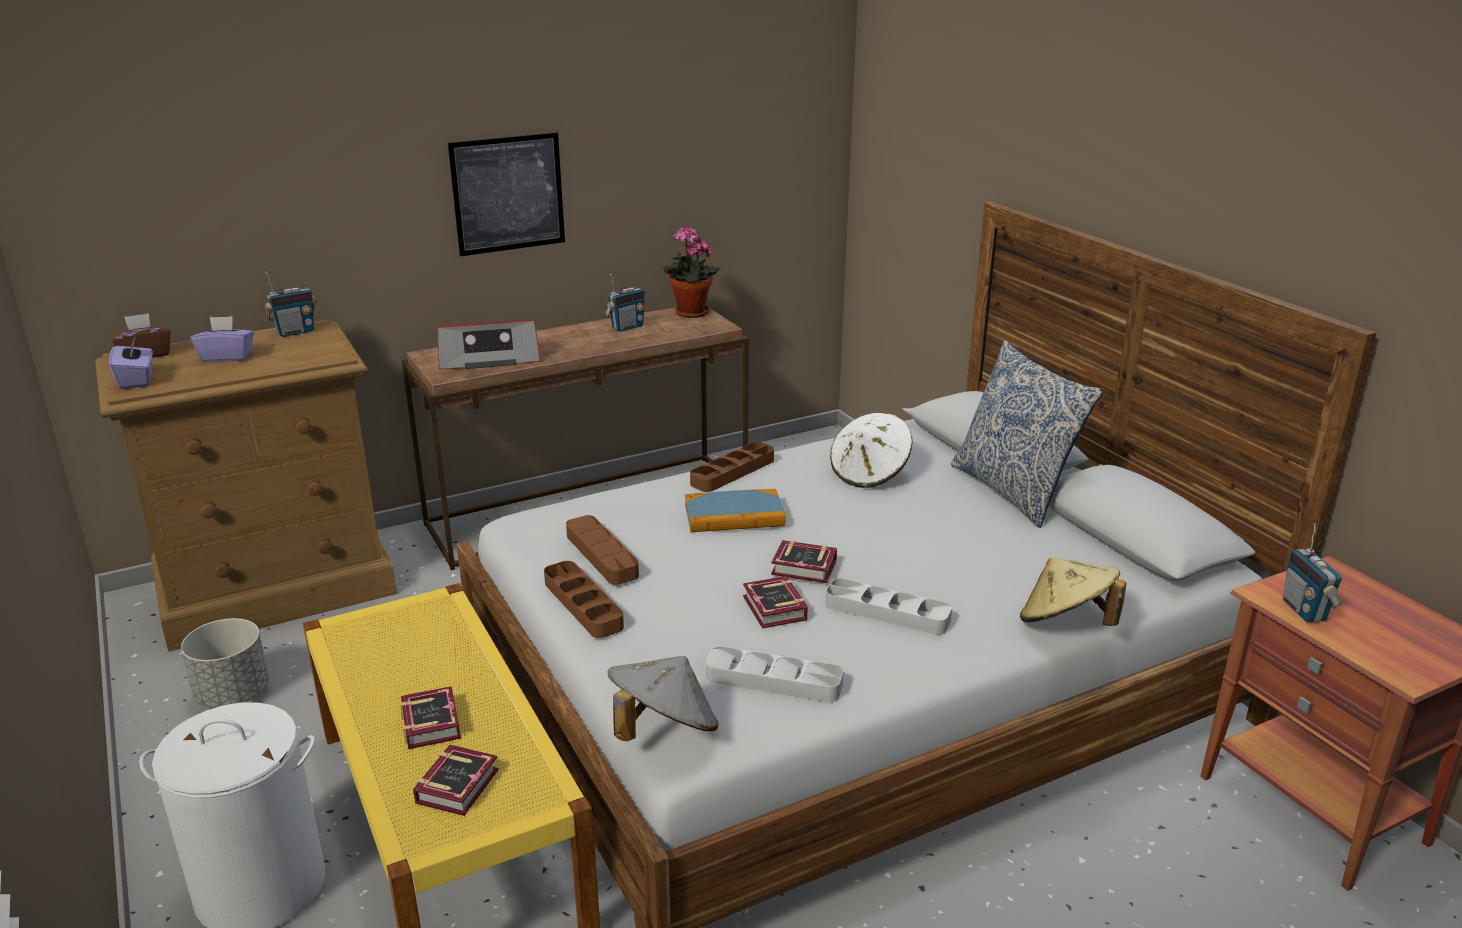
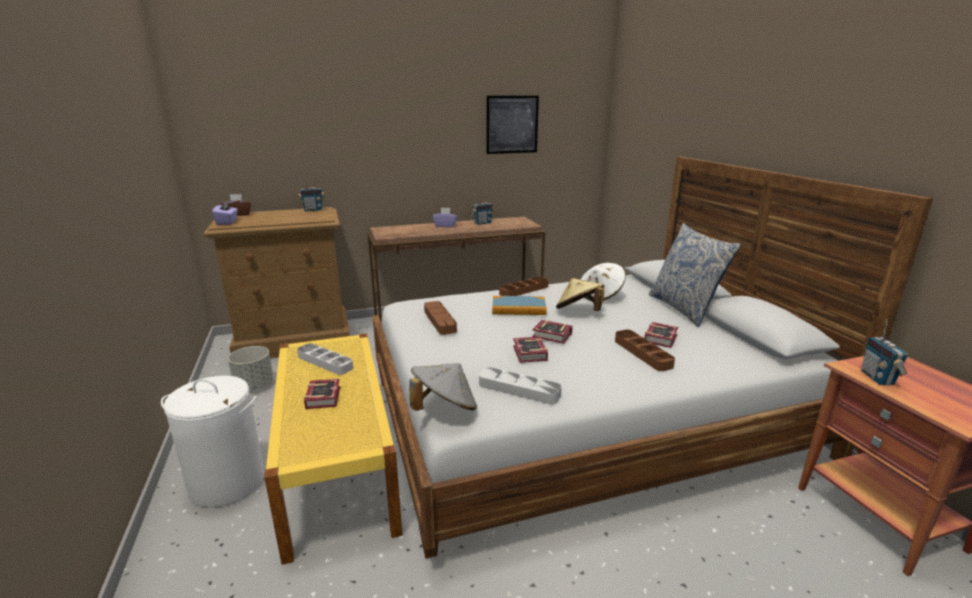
camera: 10 degrees right, 5 degrees down
purple tissue box [190,316,254,362] -> purple tissue box moved to [433,208,458,227]
book [413,745,499,816] -> book moved to [645,322,678,348]
radio [437,319,541,370] -> none
picture [448,133,565,256] -> picture moved to [486,96,539,154]
brown tray [544,561,624,638] -> brown tray moved to [615,330,675,371]
potted plant [663,227,720,318] -> none
grey tray [826,578,952,635] -> grey tray moved to [297,343,353,375]
beige hat [1020,557,1127,626] -> beige hat moved to [556,278,605,311]

